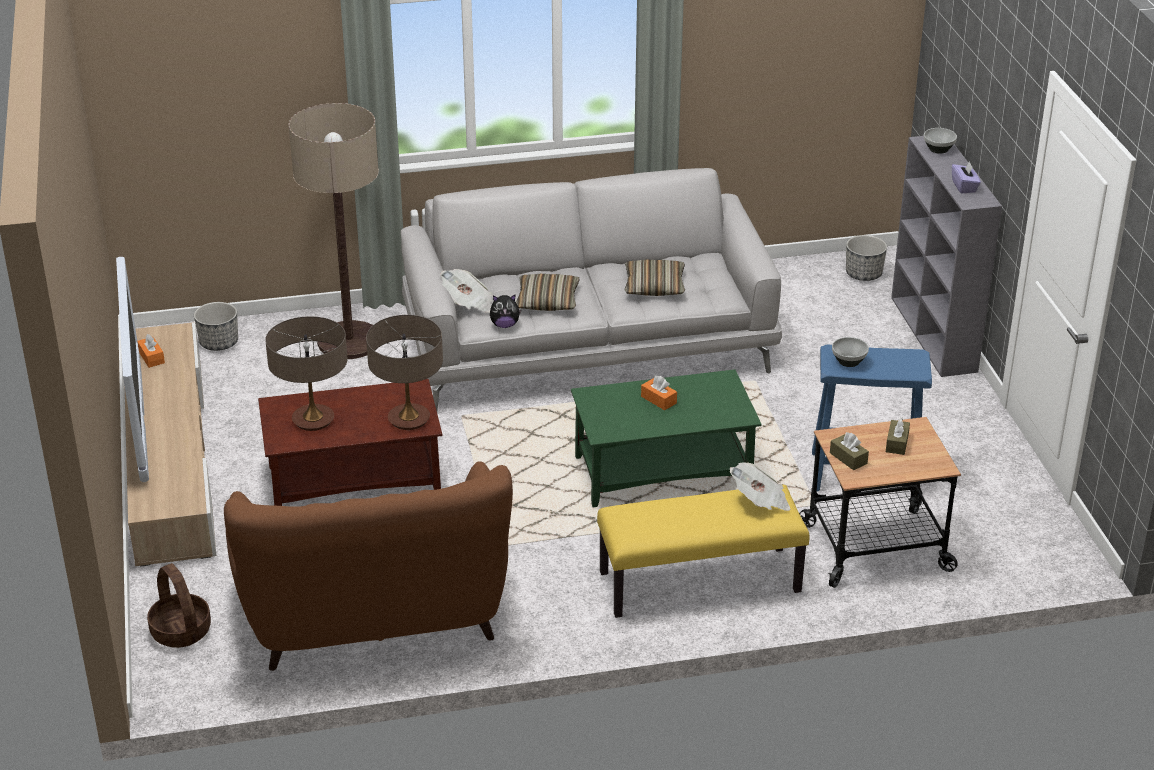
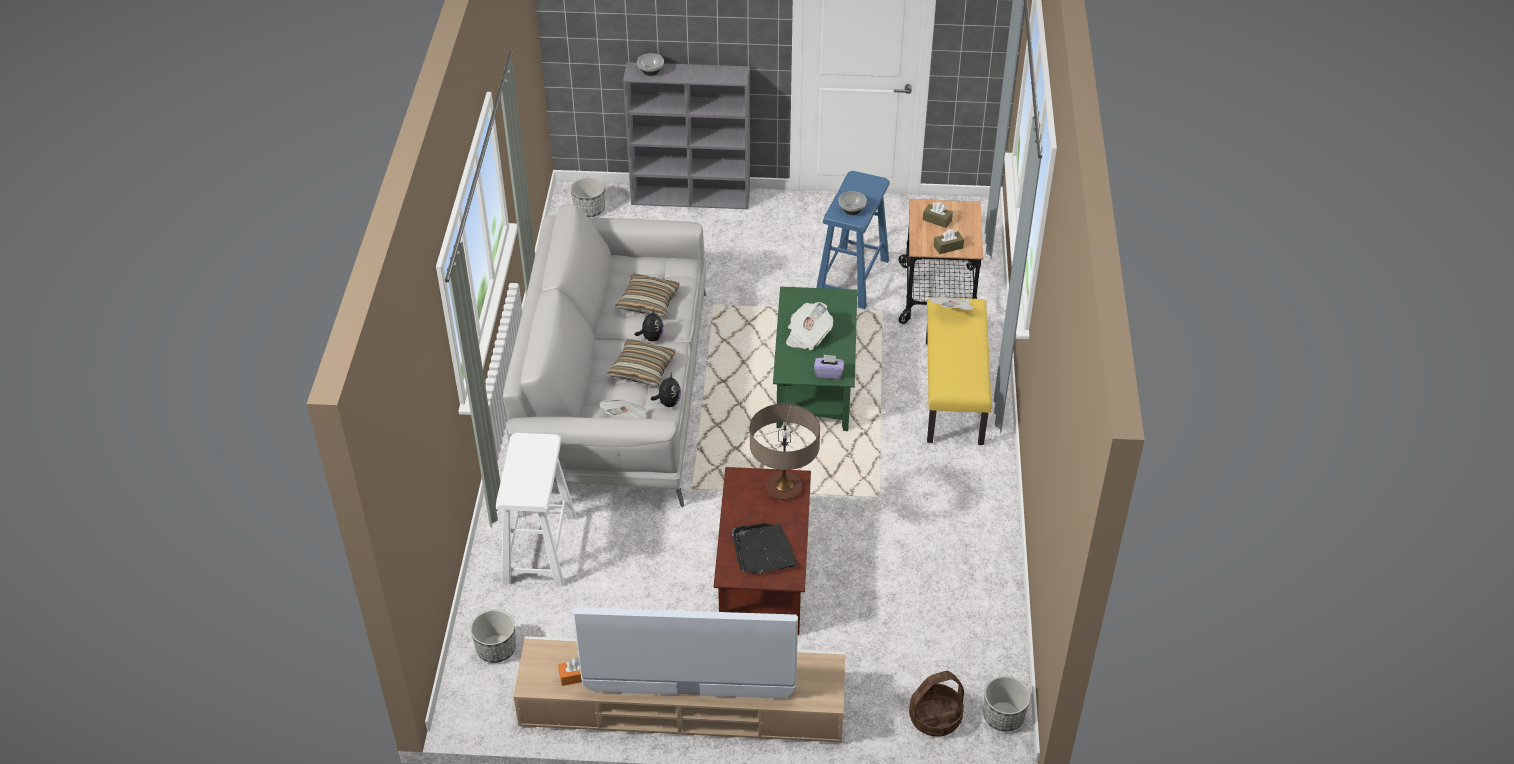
camera: 75 degrees left, 10 degrees up
brown sofa [224,462,513,671] -> none
table lamp [265,316,348,431] -> black tray [732,524,798,573]
floor lamp [289,103,379,359] -> white stool [496,433,576,587]
orange tissue box [641,376,677,410] -> newspaper [786,302,833,350]
purple tissue box [952,161,981,193] -> purple tissue box moved to [814,355,844,379]
none -> plush toy [635,309,664,342]
none -> planter [983,676,1030,732]

